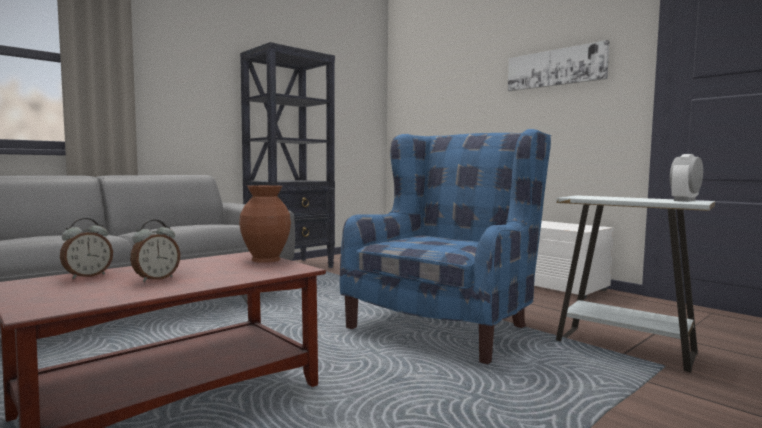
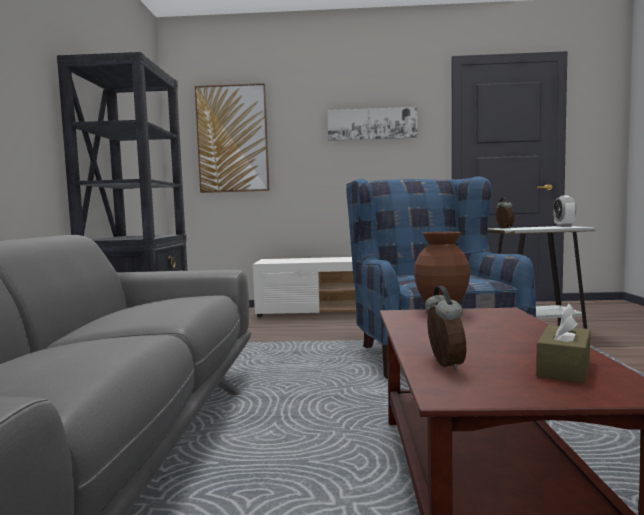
camera: 45 degrees left, 0 degrees up
alarm clock [130,220,180,282] -> alarm clock moved to [496,198,514,228]
none -> picture [195,83,270,193]
none -> brown tissue box [536,304,591,383]

